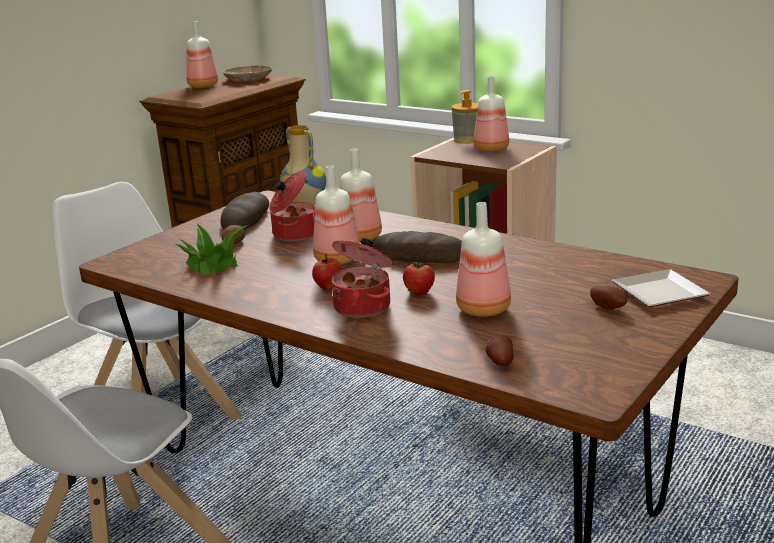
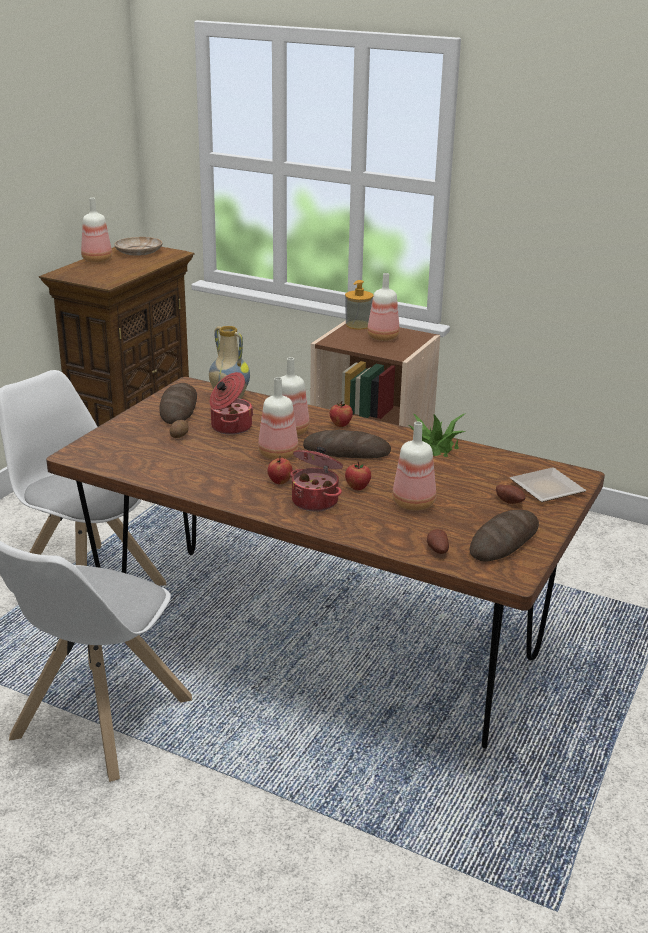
camera: 10 degrees left, 5 degrees up
potted plant [176,224,248,275] -> potted plant moved to [409,413,466,457]
none -> apple [330,401,353,427]
none -> bread [470,510,539,562]

